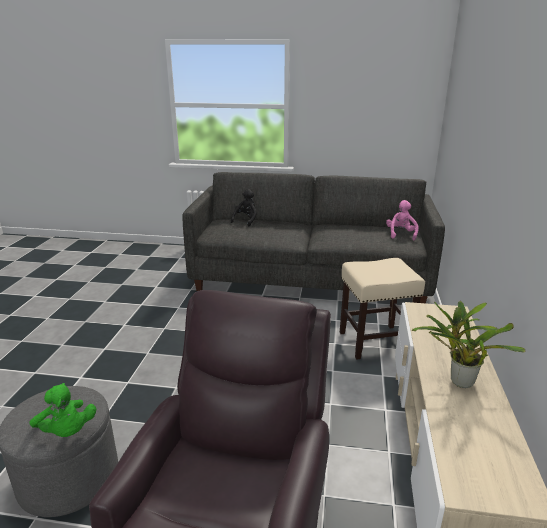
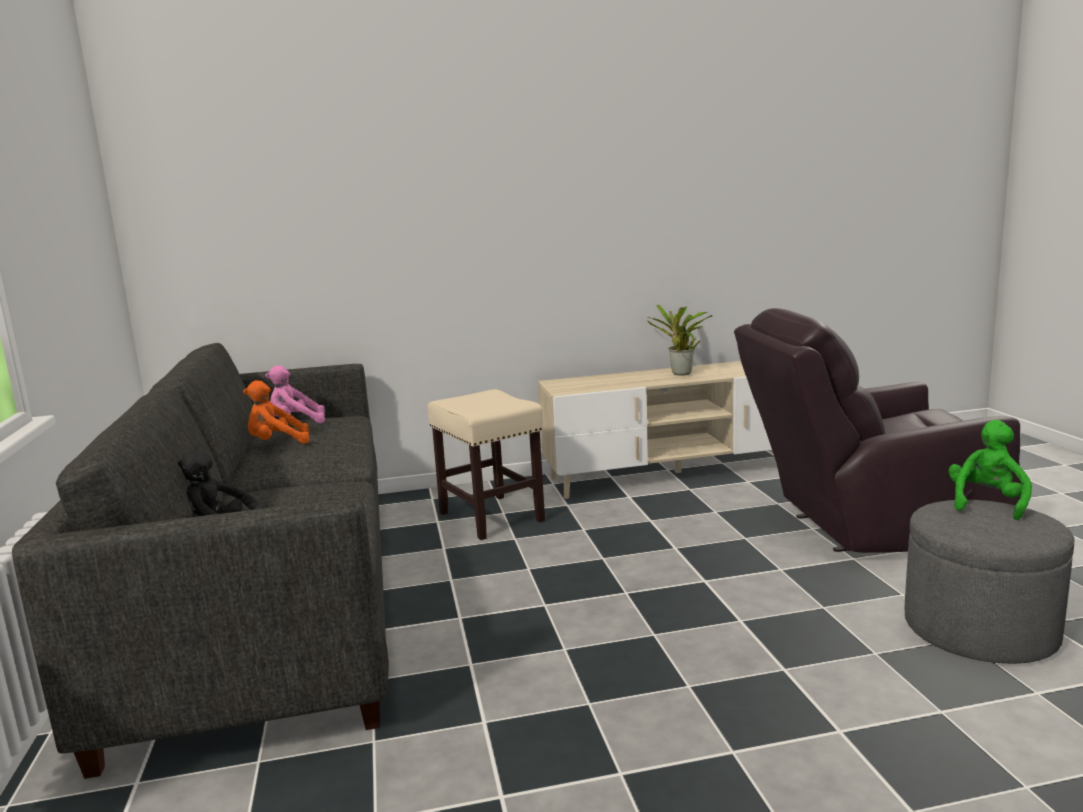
camera: 110 degrees left, 10 degrees down
none -> orange plush toy [243,380,310,444]

